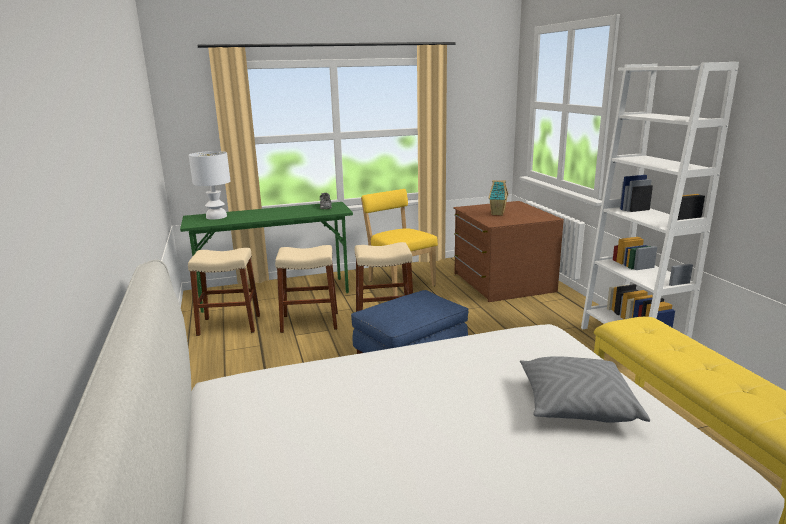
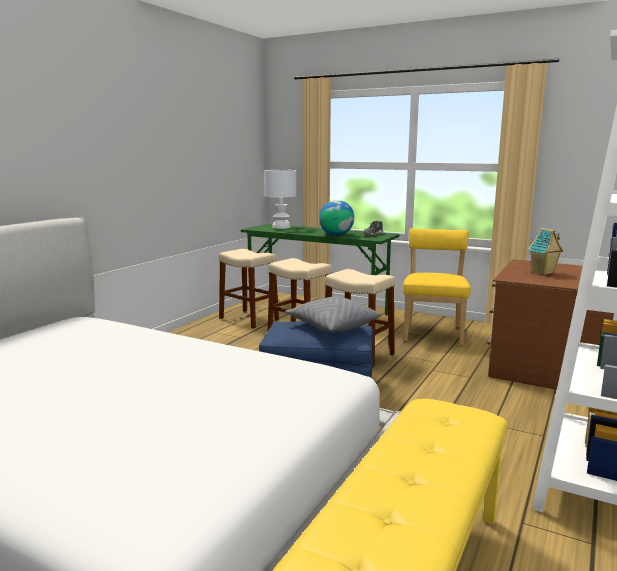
camera: 45 degrees right, 5 degrees down
grey pillow [520,356,650,423] -> grey pillow moved to [285,296,381,333]
none -> globe [319,200,354,235]

